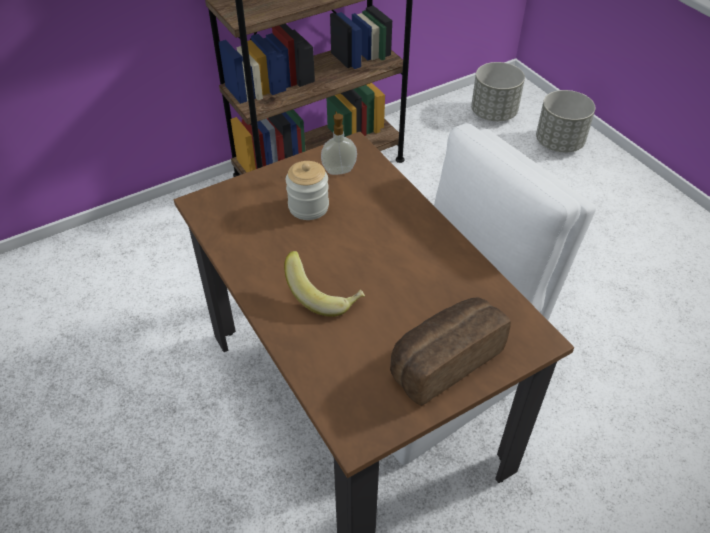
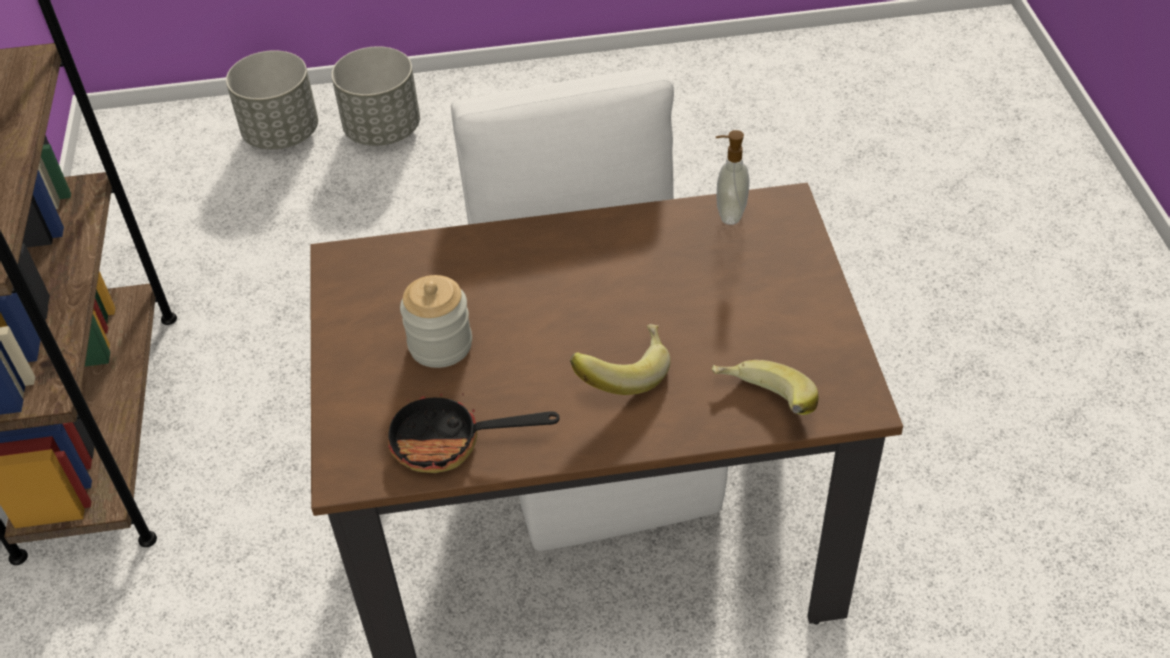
camera: 65 degrees left, 0 degrees up
soap dispenser [321,111,357,175] -> soap dispenser moved to [716,130,750,225]
bread [390,298,511,406] -> none
grey planter [471,62,525,121] -> grey planter moved to [331,46,420,146]
none -> frying pan [385,384,559,473]
none -> banana [711,360,818,415]

